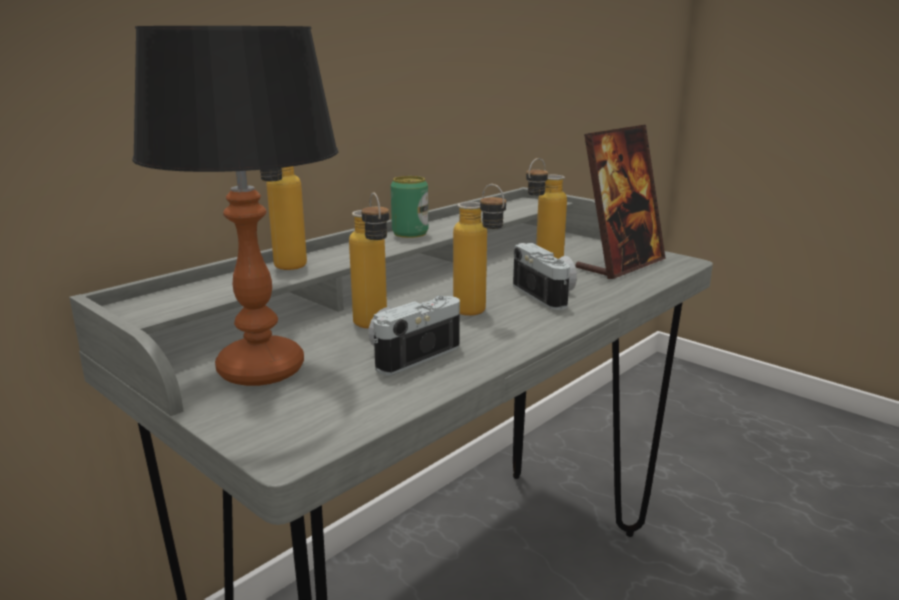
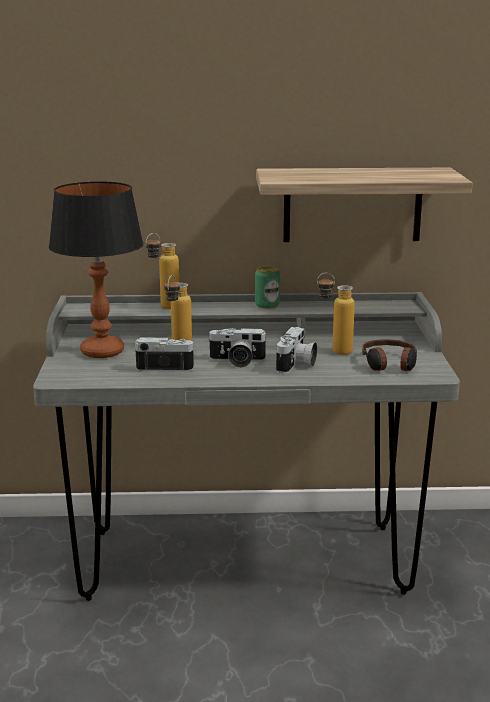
camera: 45 degrees right, 0 degrees up
bottle [453,184,506,316] -> camera [207,328,268,368]
picture frame [575,124,666,279] -> headphones [362,339,417,371]
none -> shelf [256,168,473,242]

